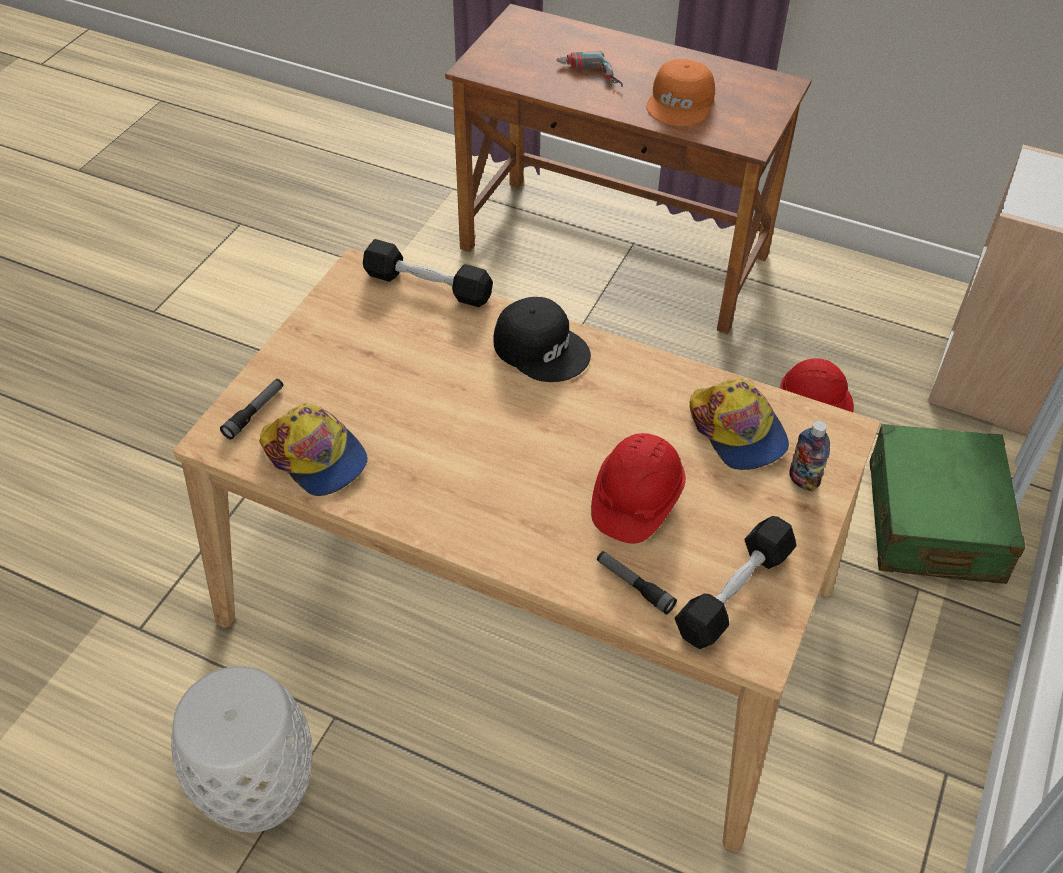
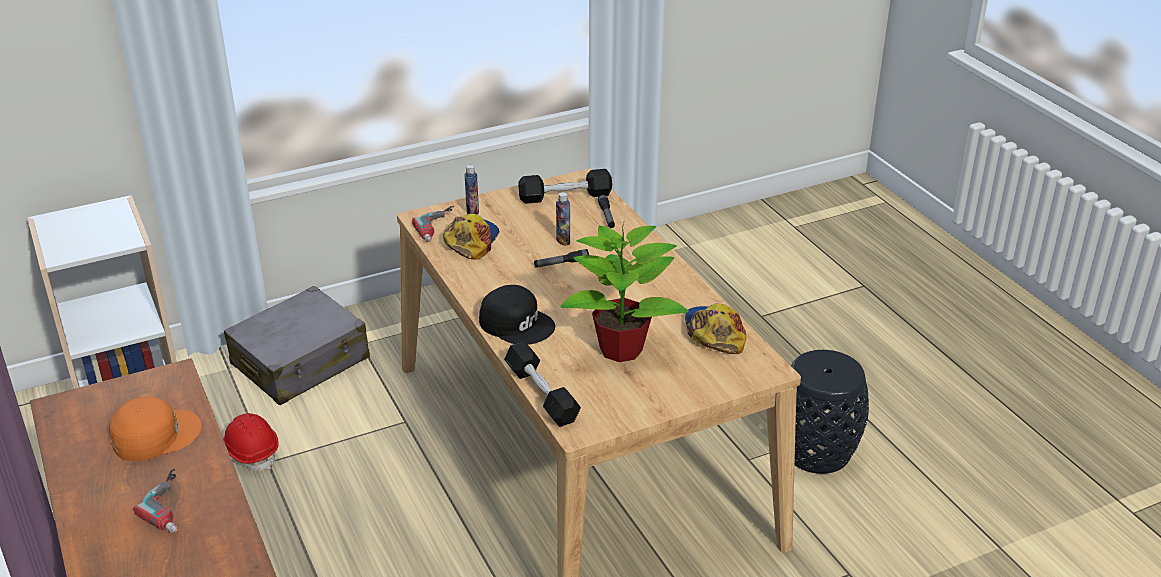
camera: 140 degrees left, 15 degrees down
white stool [171,666,313,833] -> black stool [791,350,869,474]
flashlight [220,379,283,439] -> flashlight moved to [534,249,589,268]
black cap [493,297,591,382] -> black cap turned 135 degrees clockwise [479,285,555,345]
red hard hat [591,433,686,544] -> bottle [556,192,570,246]
green suitcase [870,424,1025,584] -> grey suitcase [224,286,370,405]
none -> power drill [412,206,454,242]
none -> potted plant [561,220,689,362]

